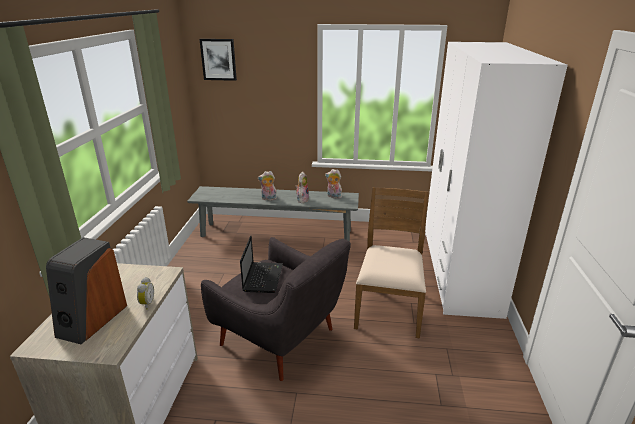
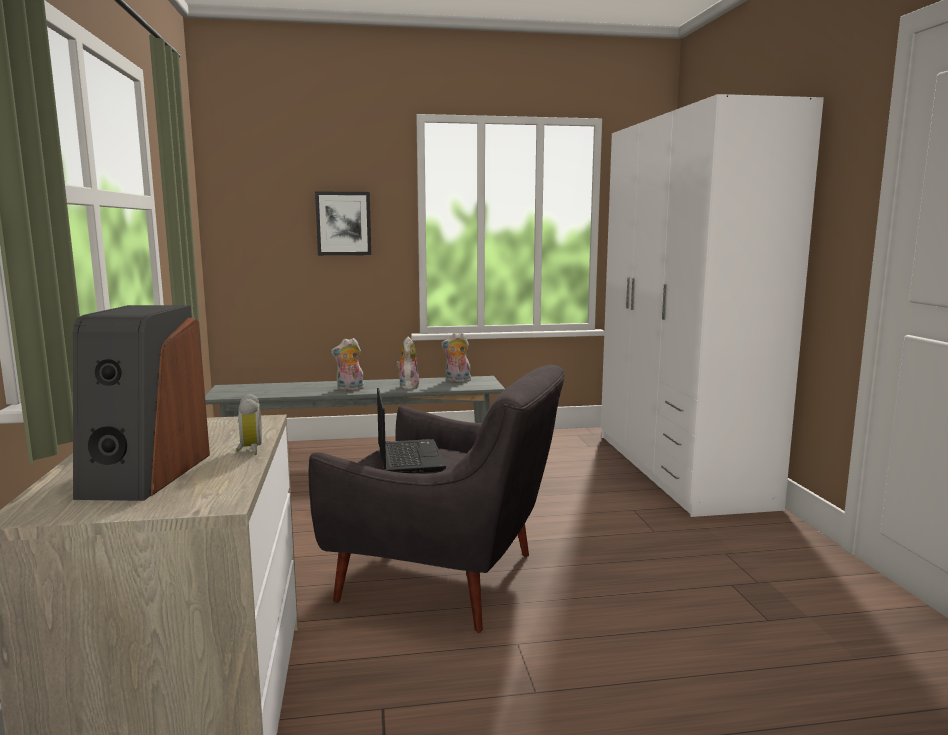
camera: 15 degrees left, 15 degrees down
picture [199,39,237,81] -> picture moved to [315,191,371,255]
brown chair [354,187,428,338] -> none

